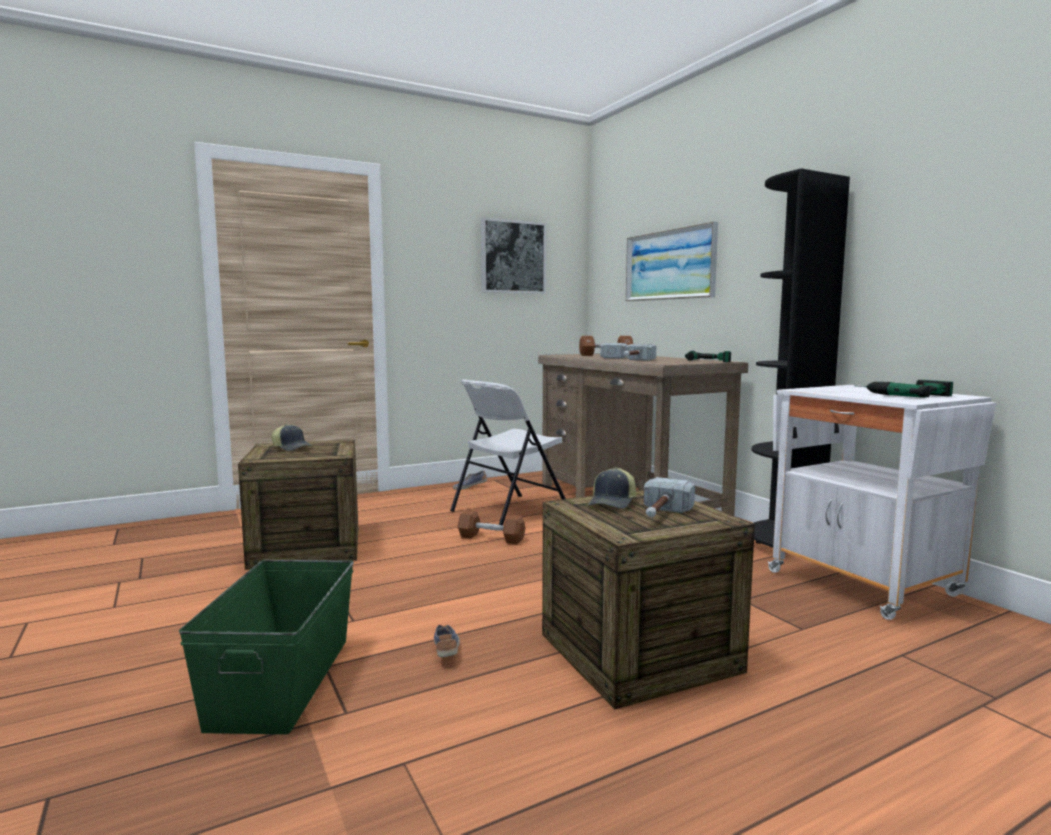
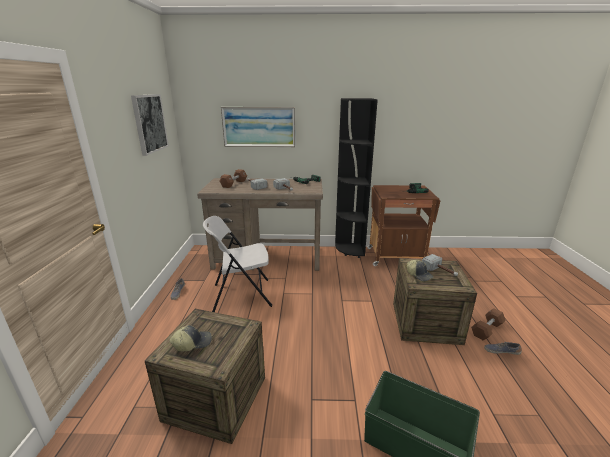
camera: 60 degrees left, 15 degrees up
shoe [434,625,460,657] -> shoe moved to [484,342,522,355]
white chair [450,379,566,526] -> white chair turned 90 degrees clockwise [203,216,272,312]
brown dumbbell [458,510,526,544] -> brown dumbbell moved to [471,308,506,340]
white cart [768,385,996,620] -> brown cart [367,185,441,266]

